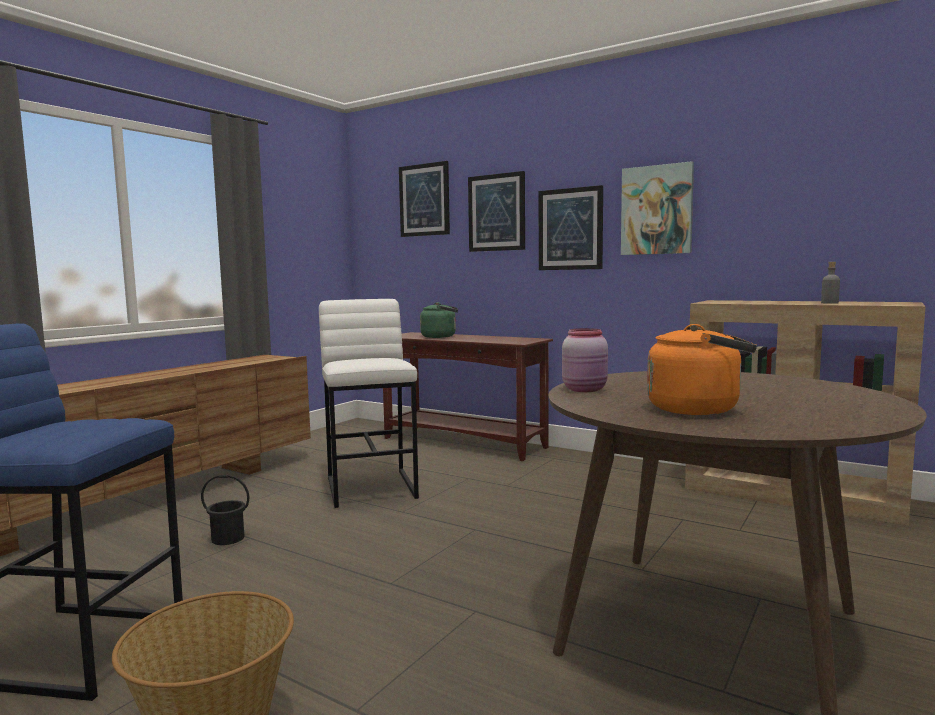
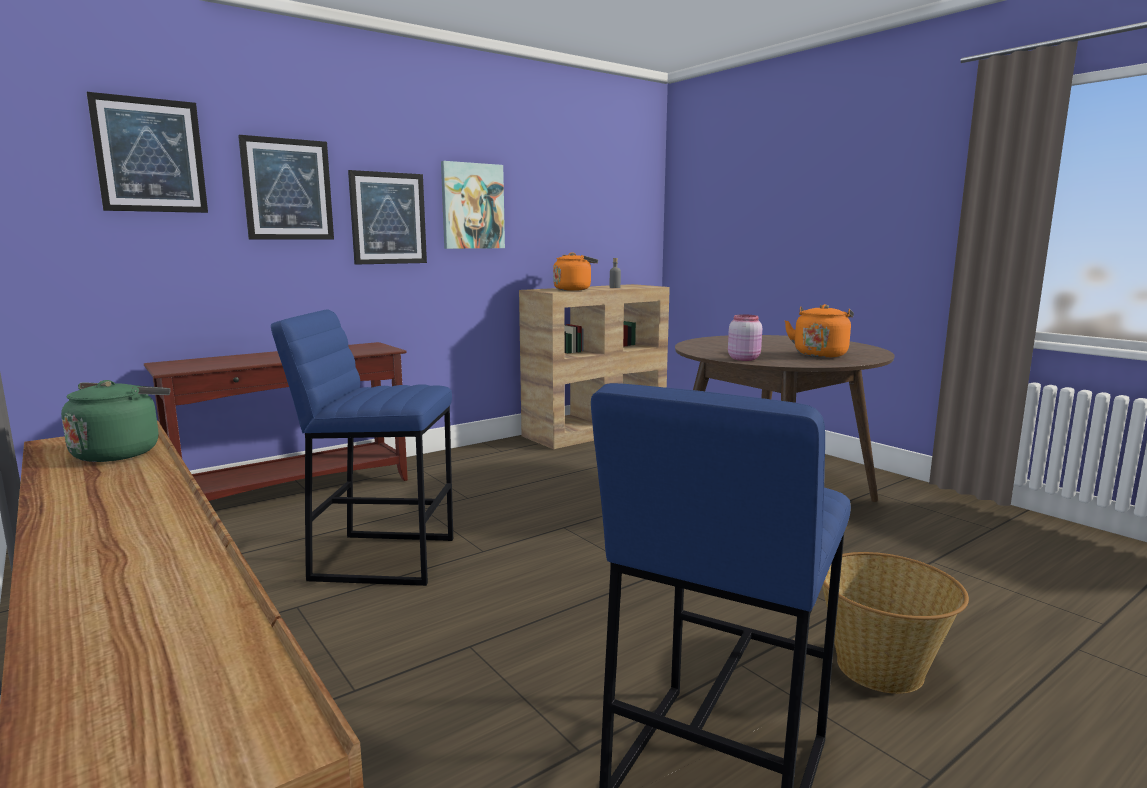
camera: 70 degrees left, 5 degrees up
black bucket [201,475,249,545] -> none
white stool [319,299,419,508] -> blue stool [271,309,453,586]
green kettle [420,302,458,338] -> green kettle moved to [61,380,170,462]
none -> orange kettle [553,252,598,291]

